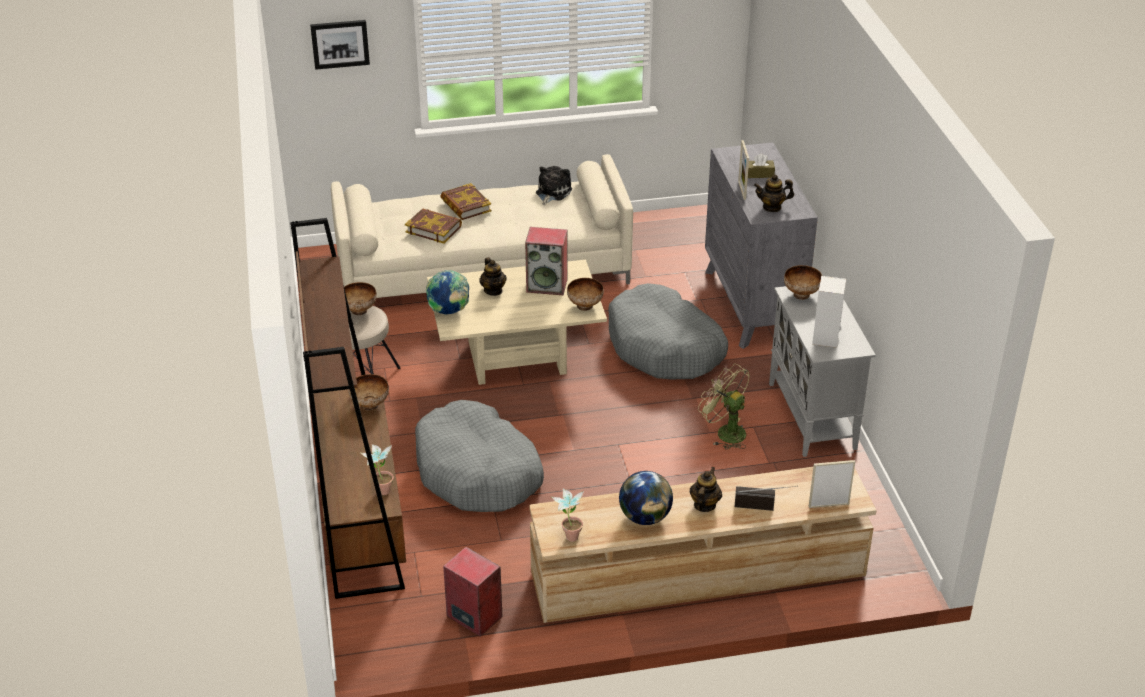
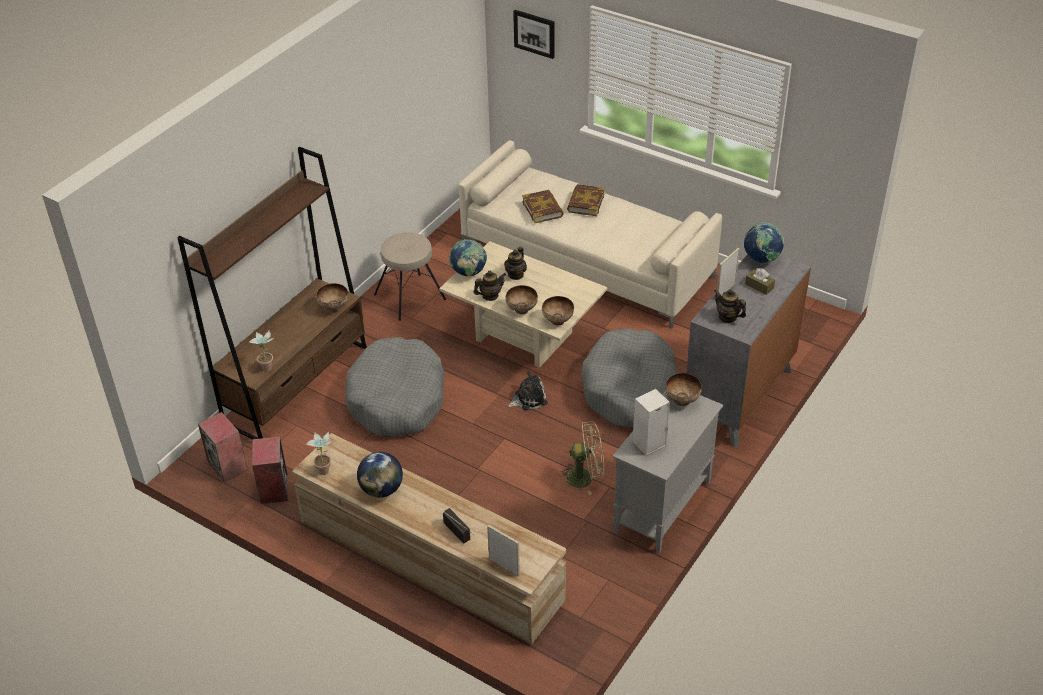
camera: 45 degrees right, 5 degrees up
bowl [344,282,377,315] -> bowl moved to [506,285,538,314]
speaker [525,227,568,295] -> speaker moved to [198,412,248,482]
plush toy [536,166,572,205] -> plush toy moved to [507,371,548,410]
teapot [690,467,722,512] -> teapot moved to [474,271,506,301]
green fan [698,364,750,449] -> green fan turned 90 degrees clockwise [558,421,604,495]
none -> globe [744,222,784,264]

